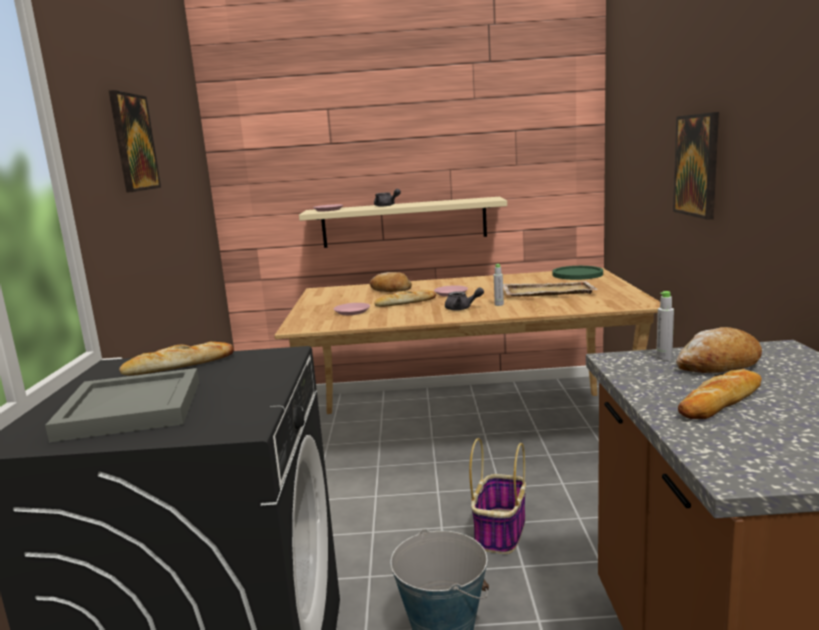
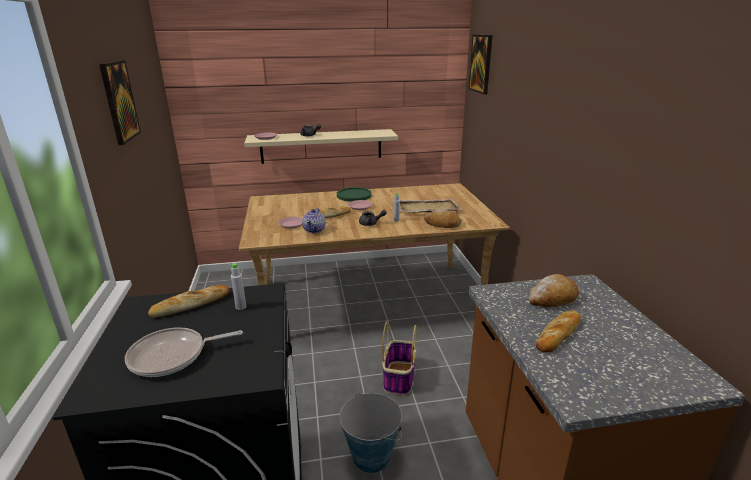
camera: 10 degrees left, 10 degrees up
grey tray [45,368,199,442] -> frying pan [125,327,243,377]
bread [370,272,412,292] -> bread moved to [424,209,461,228]
green plate [552,266,603,280] -> green plate moved to [337,187,372,202]
grey bottle [656,291,674,361] -> grey bottle moved to [230,263,246,310]
picture [673,112,719,220] -> picture moved to [469,35,492,94]
none -> teapot [302,208,326,233]

